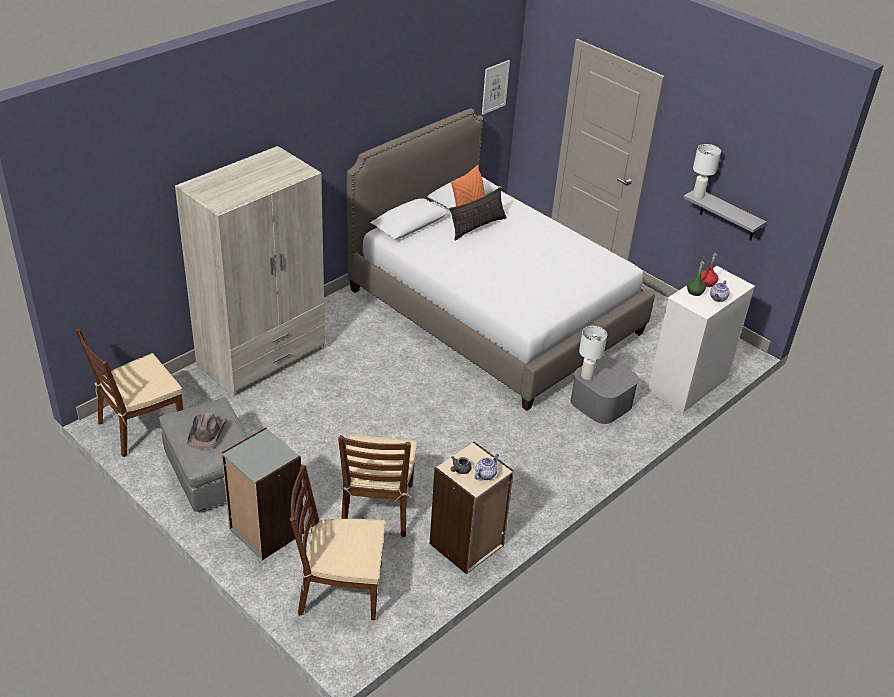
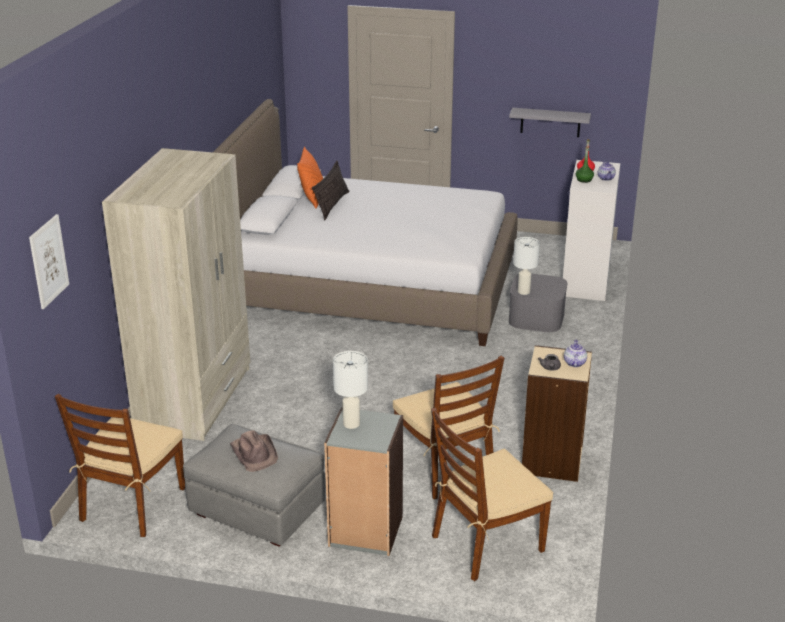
camera: 30 degrees left, 10 degrees down
picture [482,60,510,115] -> picture moved to [29,214,69,309]
white table lamp [693,144,721,199] -> white table lamp moved to [333,351,368,429]

